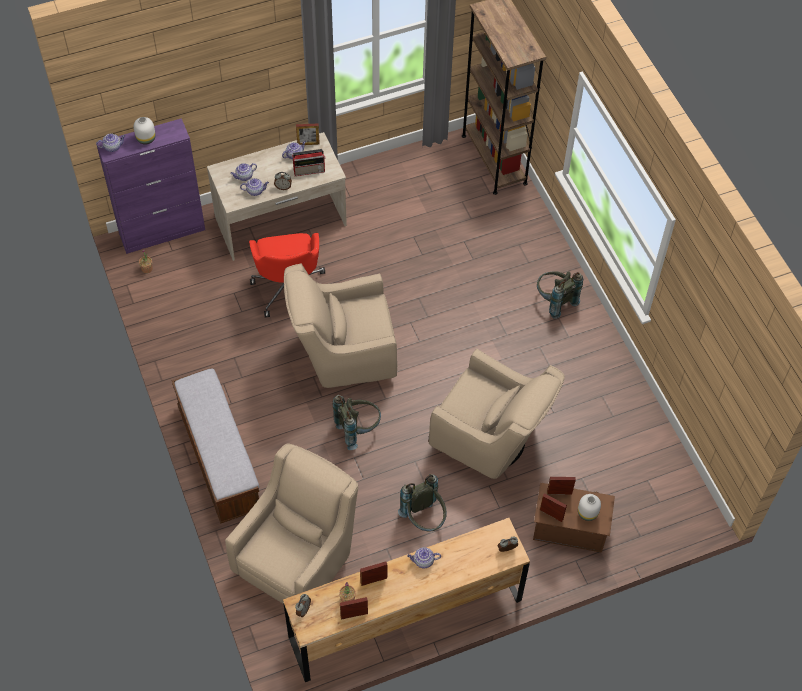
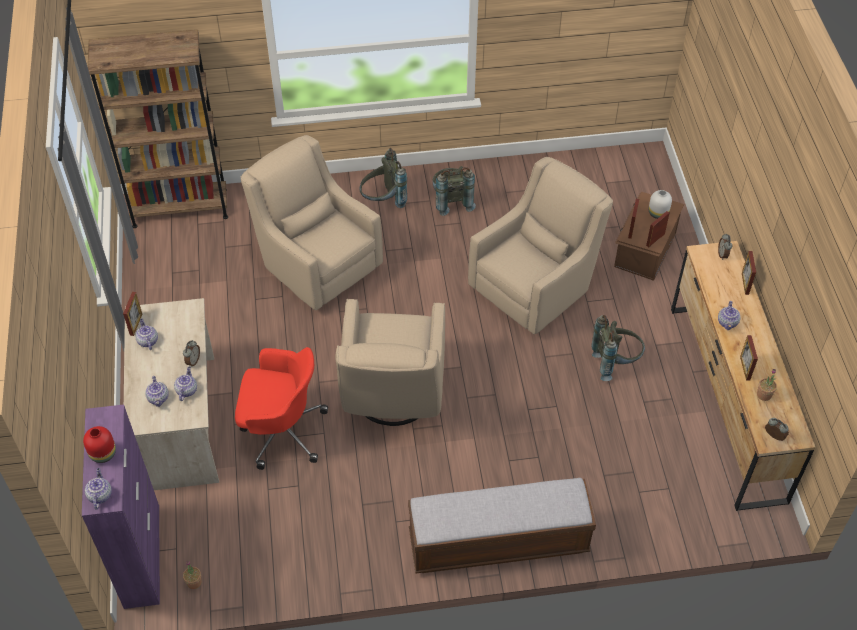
camera: 75 degrees left, 5 degrees down
white vase [134,117,156,145] -> red vase [83,426,116,463]
beige armchair [225,443,358,603] -> beige armchair moved to [241,135,383,311]
radio [292,149,325,176] -> none
grey backpack [332,395,381,450] -> grey backpack moved to [433,166,476,216]
picture frame [340,597,368,620] -> picture frame moved to [742,251,756,295]

